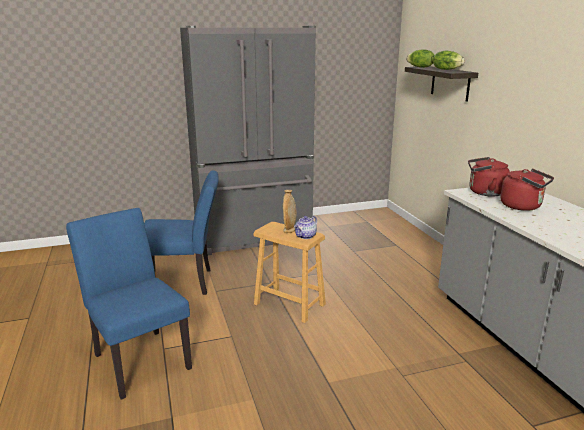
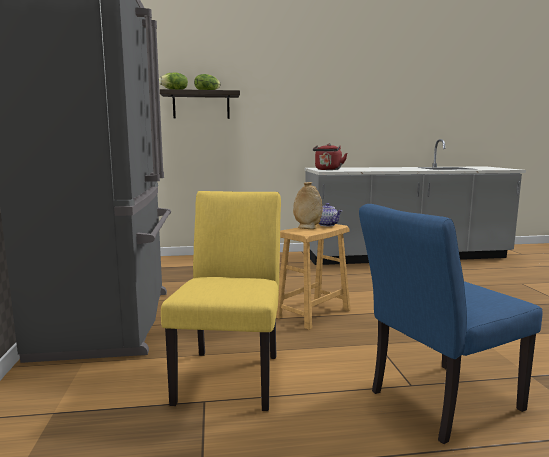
camera: 80 degrees left, 10 degrees down
blue chair [144,170,219,295] -> yellow chair [161,191,281,411]
red kettle [500,169,554,211] -> none

